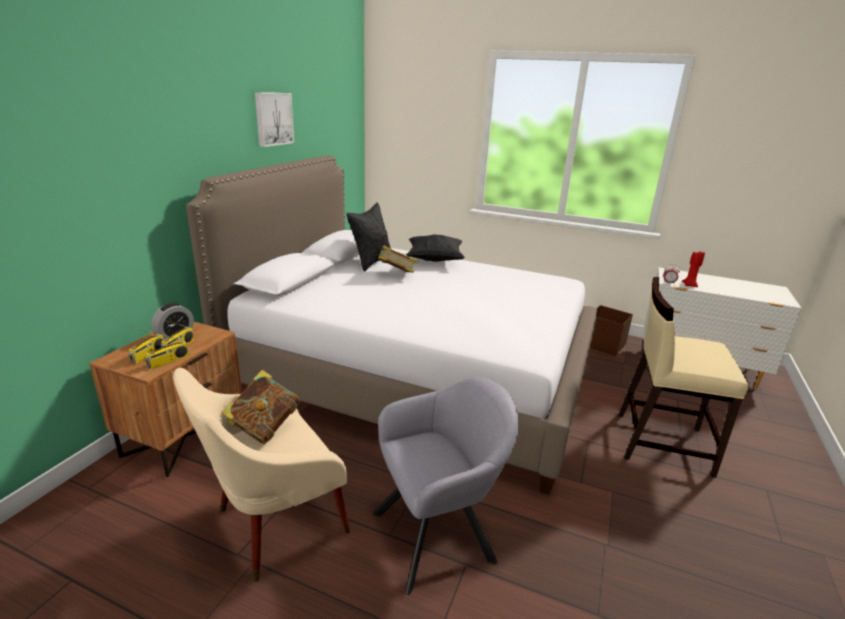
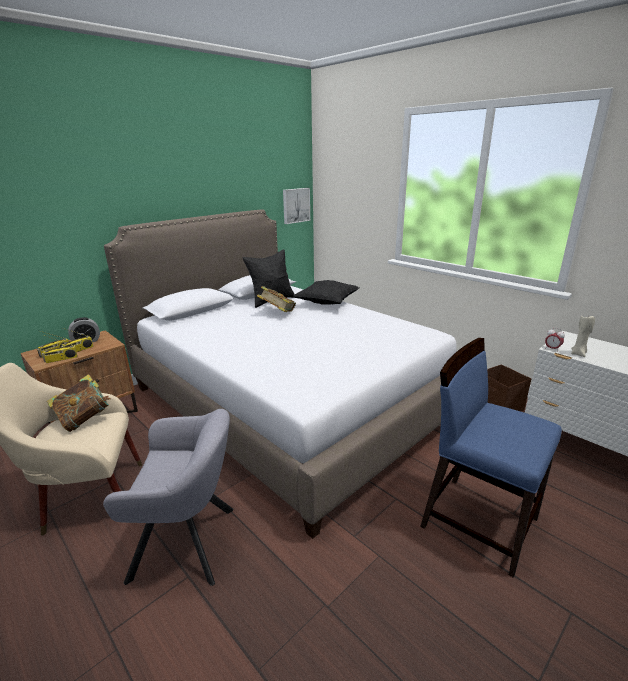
camera: 25 degrees right, 0 degrees up
picture [255,92,294,147] -> picture moved to [283,188,310,224]
beige chair [619,277,748,478] -> blue chair [420,338,562,578]
red candle [682,251,705,287] -> beige candle [571,315,595,357]

